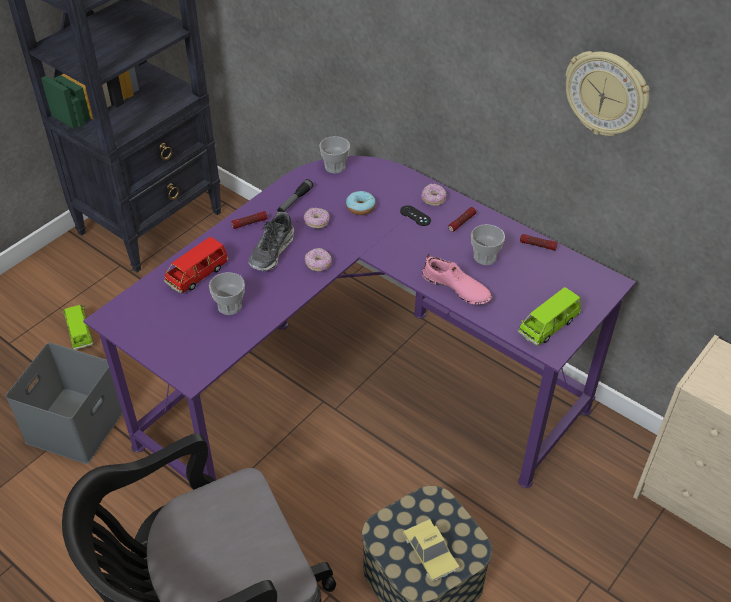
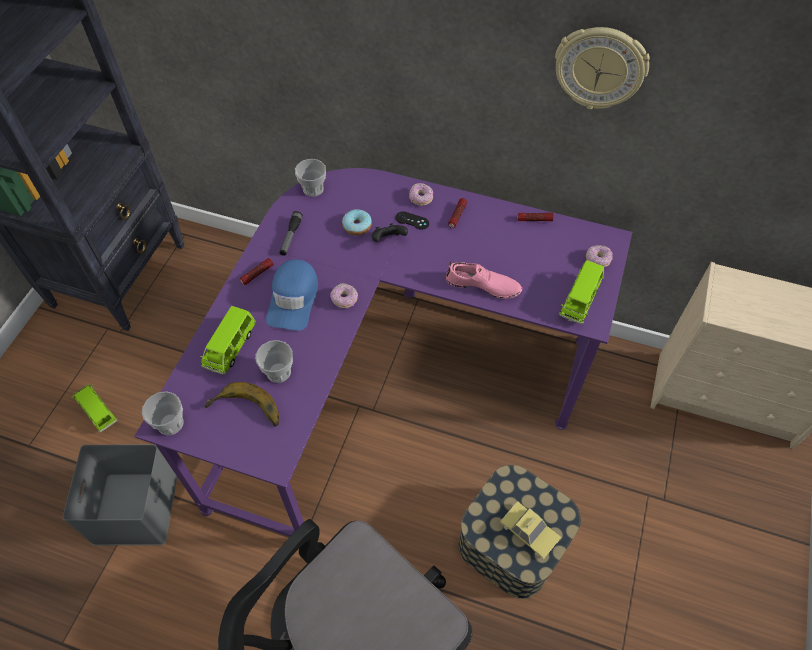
camera: 20 degrees left, 10 degrees up
red toy car [164,237,229,293] -> green toy car [200,306,256,375]
shoe [249,212,294,271] -> blue cap [266,259,318,331]
donut [304,208,330,229] -> donut moved to [586,245,613,267]
cup [471,224,505,265] -> cup moved to [142,391,184,435]
none -> banana [205,382,279,427]
none -> black game controller [372,223,408,242]

